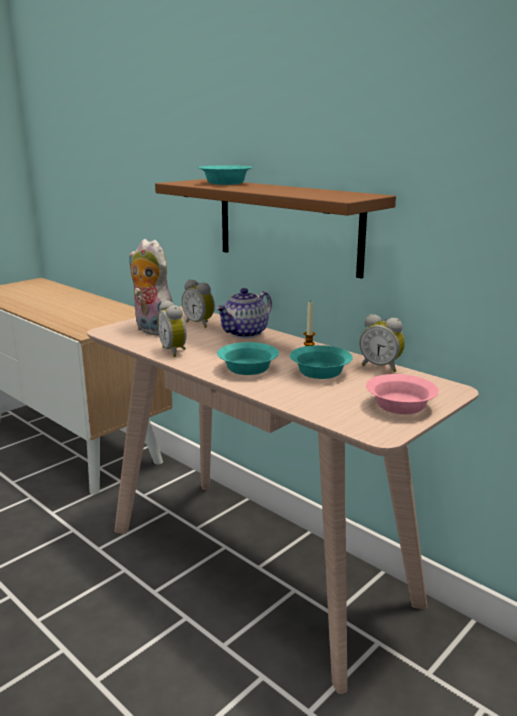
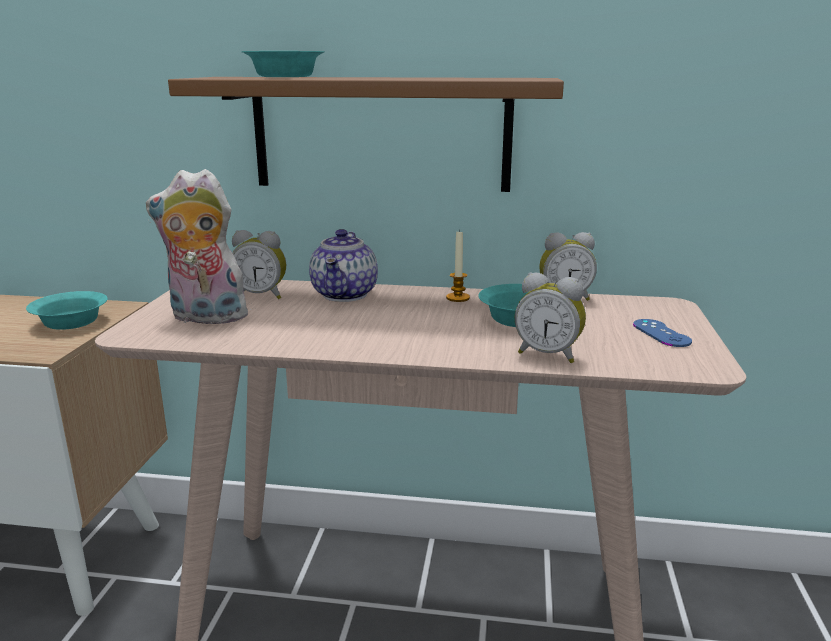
camera: 35 degrees left, 0 degrees up
alarm clock [157,300,186,357] -> alarm clock moved to [515,272,586,363]
turquoise bowl [217,342,279,375] -> turquoise bowl moved to [26,291,108,330]
pink bowl [366,374,439,414] -> blue game controller [633,319,692,347]

